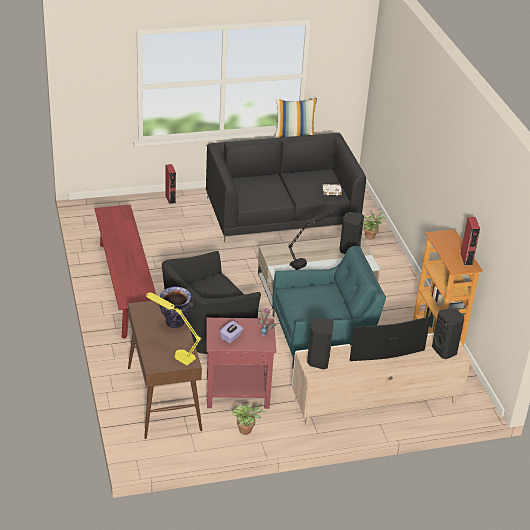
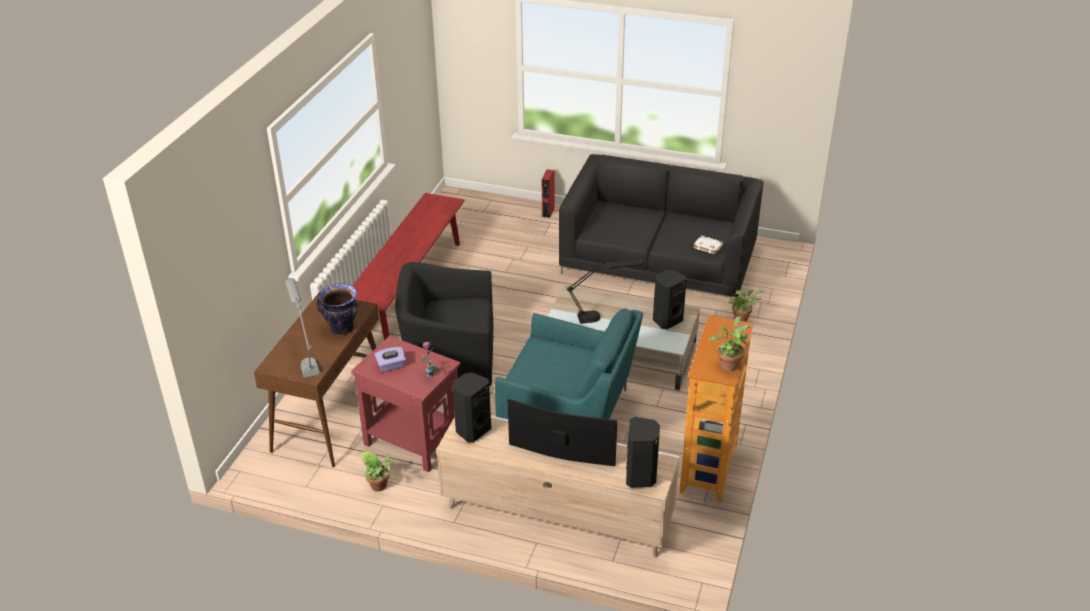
camera: 35 degrees right, 0 degrees up
yellow table lamp [146,293,201,365] -> grey table lamp [285,278,321,378]
pillow [275,98,317,138] -> none
red speaker [461,217,480,266] -> potted plant [709,316,750,371]

